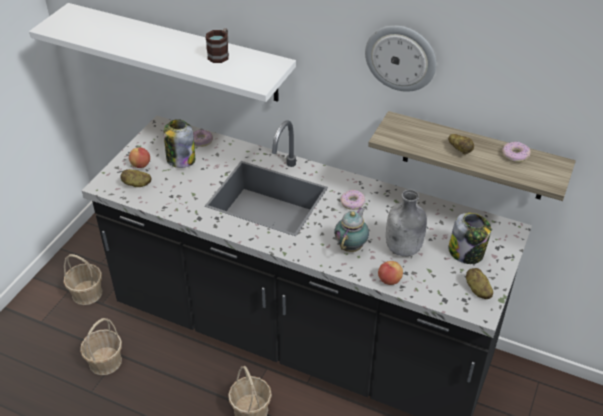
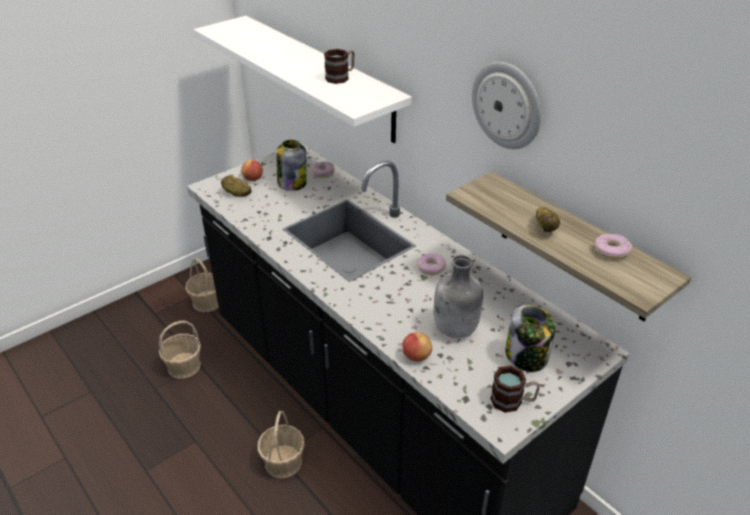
camera: 25 degrees right, 5 degrees down
teapot [334,207,369,252] -> none
potato [466,268,493,299] -> mug [490,366,540,413]

